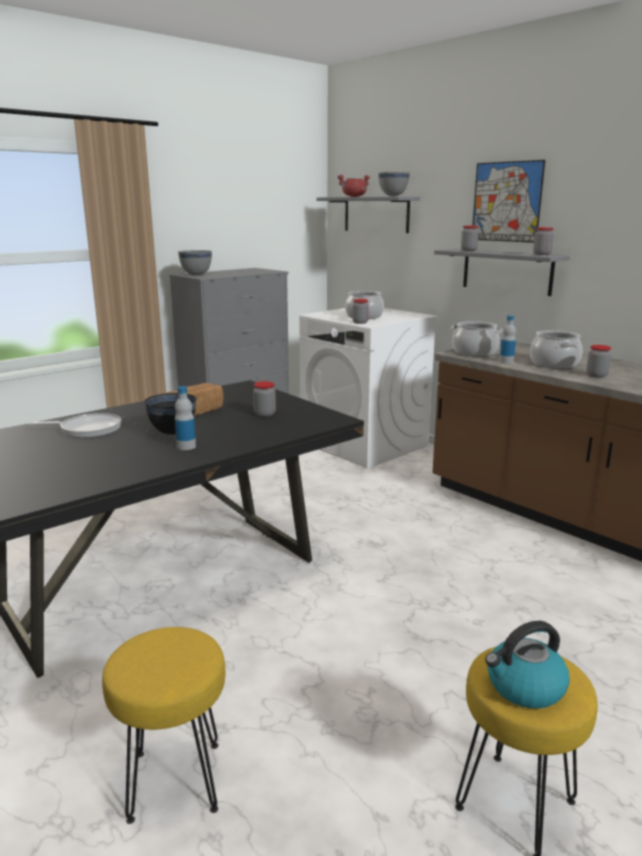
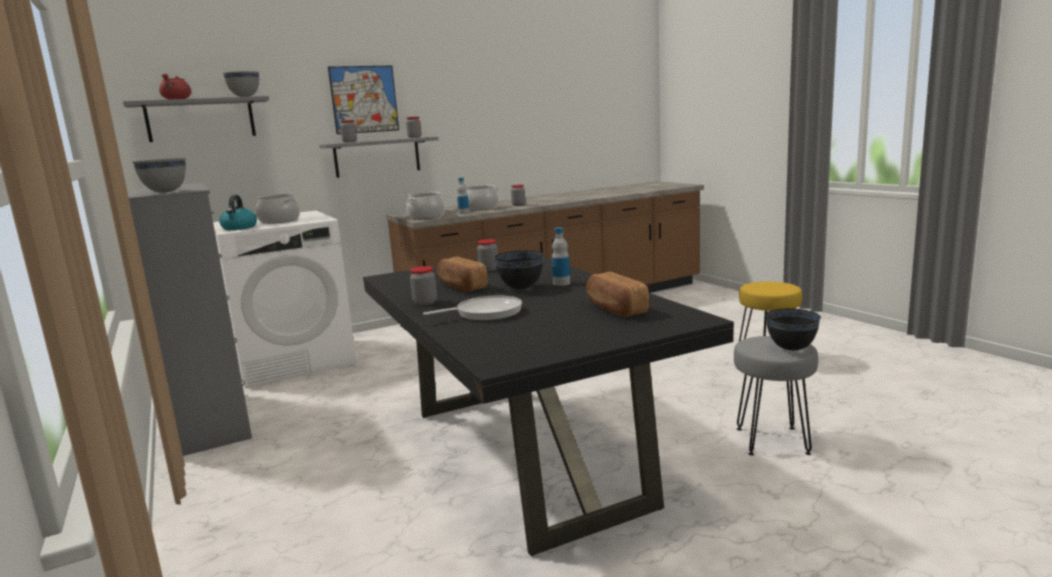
camera: 75 degrees left, 5 degrees down
frying pan [28,413,121,438] -> frying pan turned 60 degrees clockwise [423,296,522,321]
yellow stool [102,627,225,824] -> grey stool [734,336,818,456]
jar [352,299,369,324] -> jar moved to [410,266,437,305]
kettle [485,621,570,709] -> kettle moved to [219,195,257,230]
none -> bread [586,272,649,317]
none -> black bowl [766,309,821,350]

